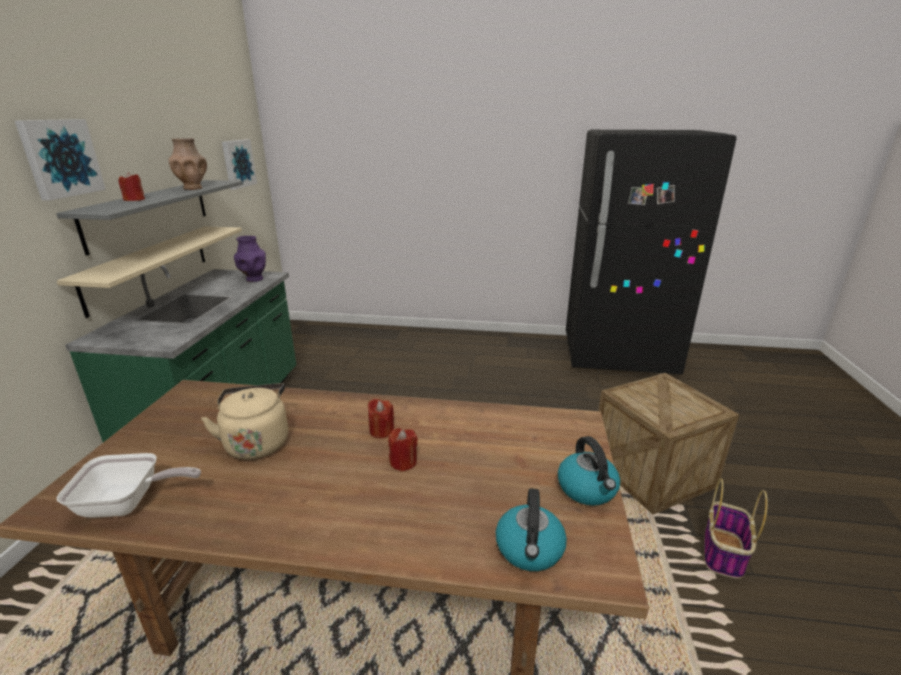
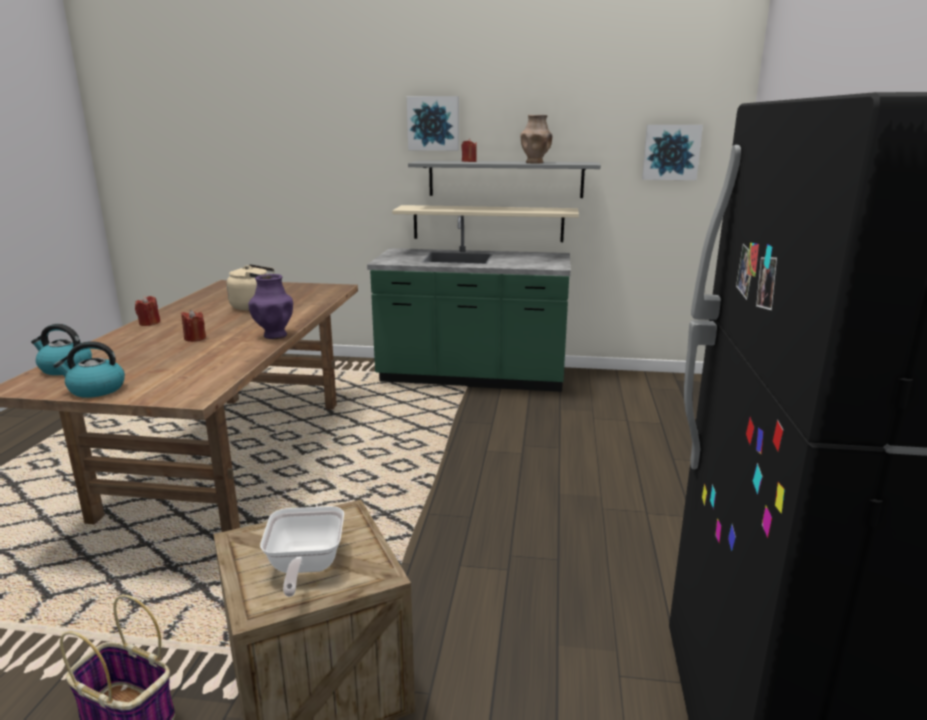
camera: 90 degrees right, 5 degrees down
frying pan [57,453,201,518] -> frying pan moved to [260,506,344,597]
purple vase [234,236,266,282] -> purple vase moved to [248,274,293,339]
red candle [368,398,394,439] -> red candle moved to [135,296,160,326]

